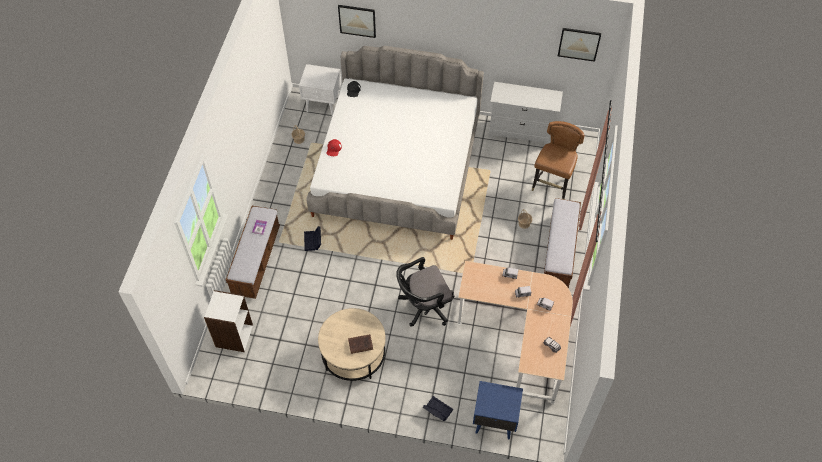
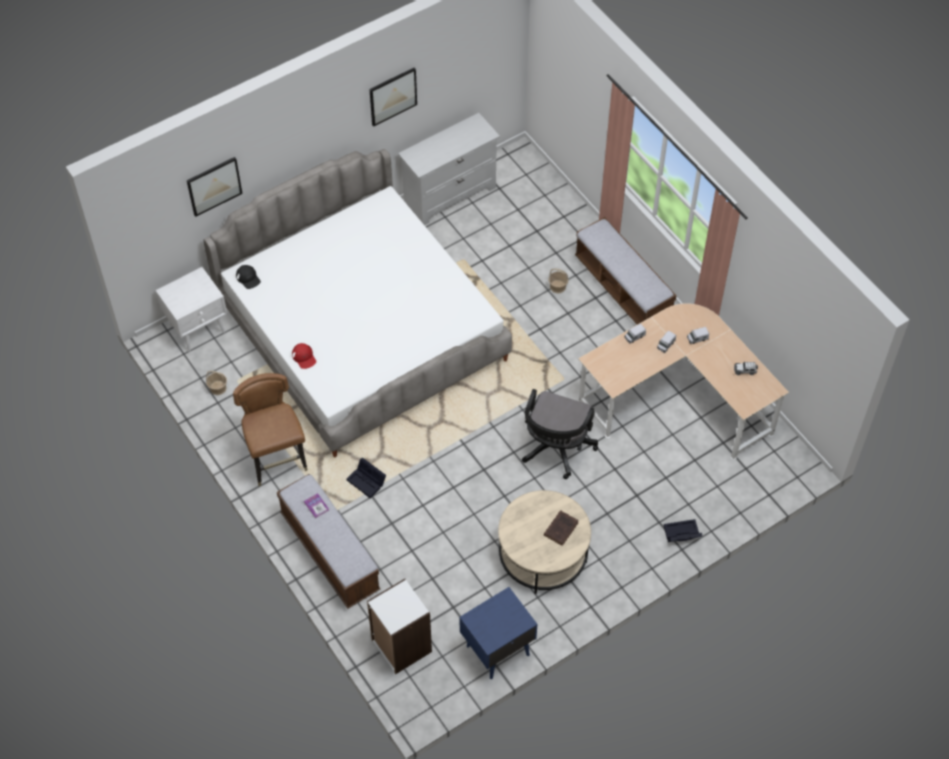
camera: 45 degrees left, 0 degrees up
blue nightstand [473,381,523,440] -> blue nightstand moved to [459,587,538,679]
brown chair [532,121,585,199] -> brown chair moved to [233,373,308,486]
picture [558,28,601,62] -> picture moved to [369,68,417,127]

